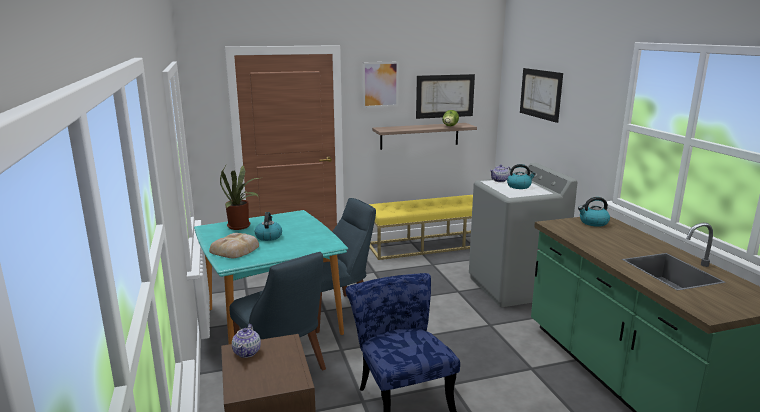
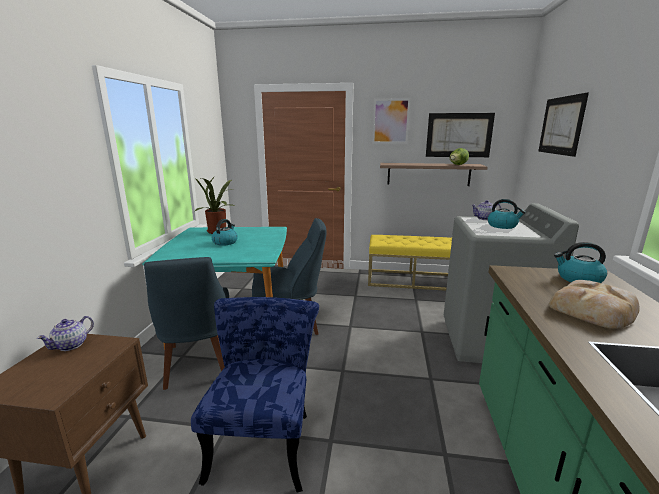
camera: 25 degrees right, 0 degrees up
bread [209,233,259,258] -> bread moved to [549,280,640,329]

